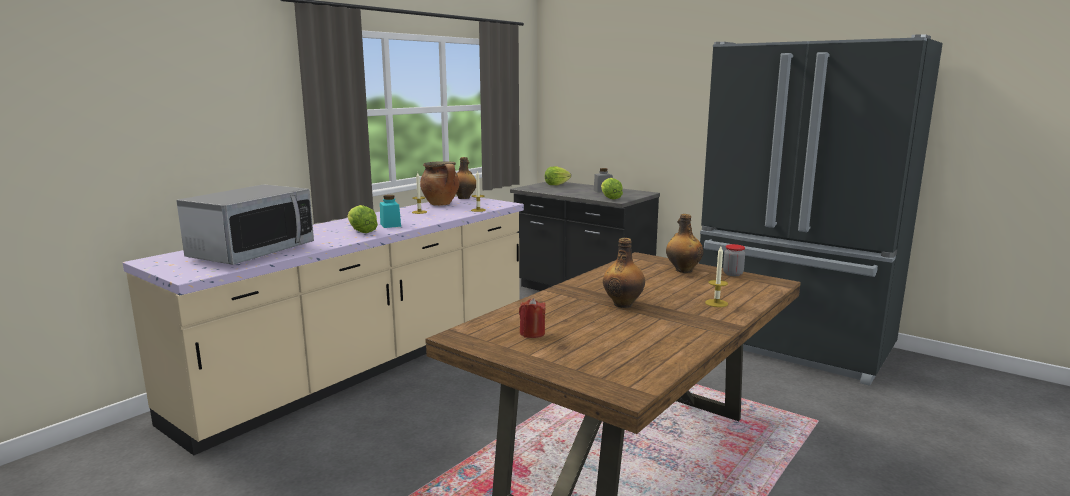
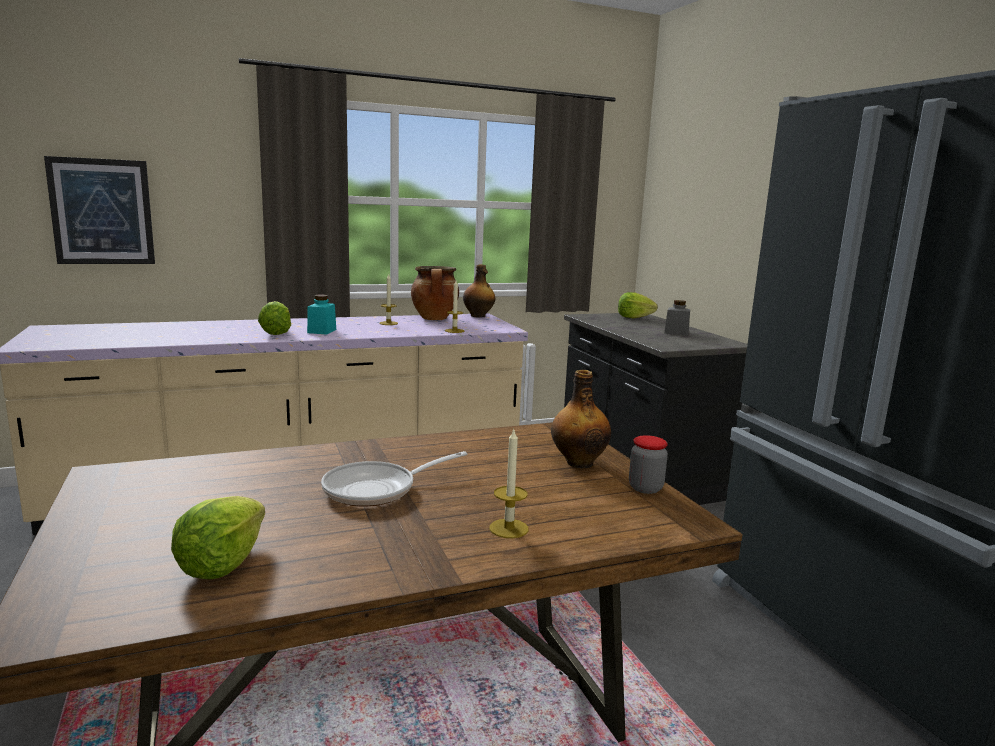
camera: 30 degrees right, 0 degrees up
microwave [176,184,314,265] -> none
red candle [519,298,546,338] -> none
lettuce [601,178,623,200] -> lettuce moved to [171,496,265,579]
bottle [603,238,645,308] -> frying pan [321,451,467,506]
none -> picture [44,156,155,264]

